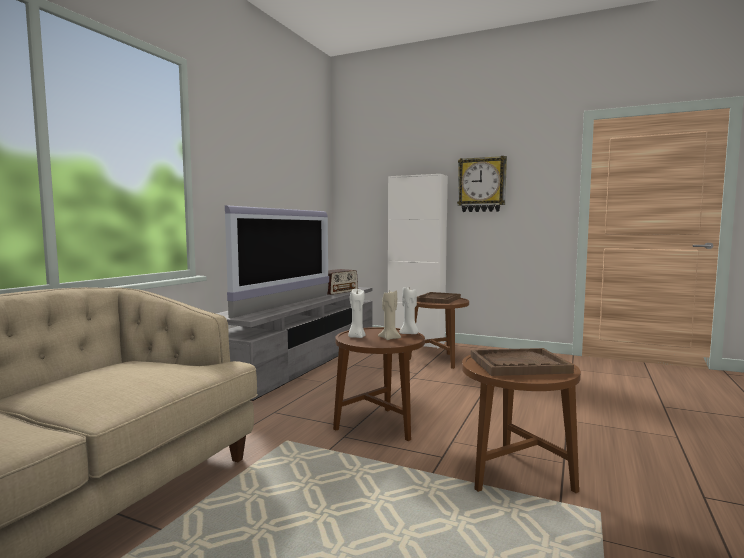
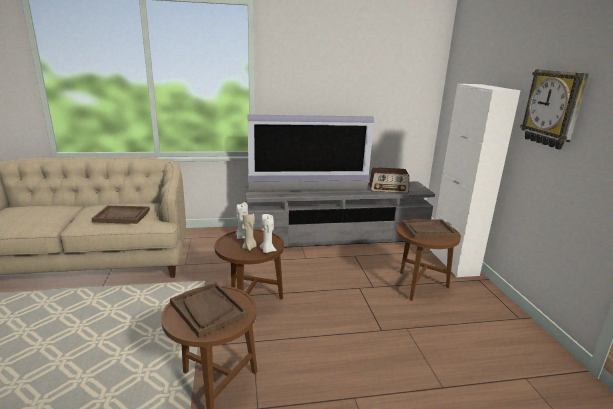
camera: 55 degrees right, 15 degrees up
none -> brown tray [92,205,150,224]

